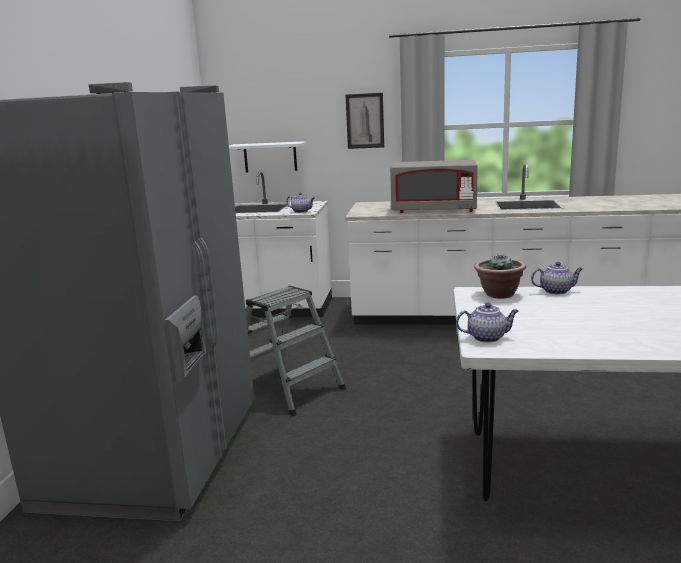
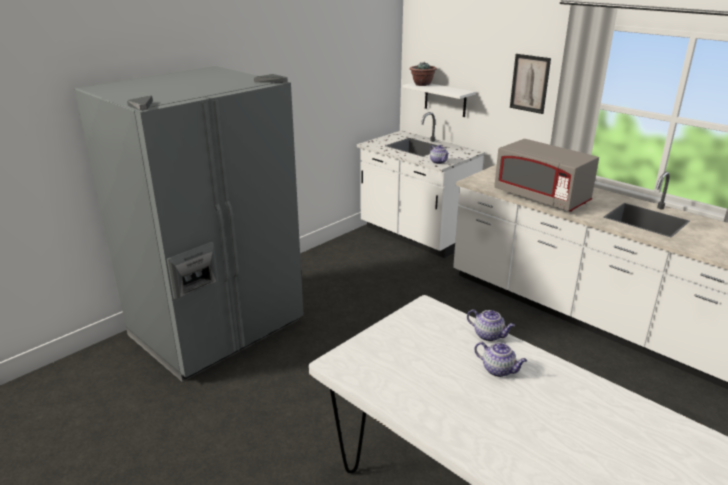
camera: 35 degrees right, 10 degrees up
grey step ladder [246,286,346,416] -> none
teapot [456,303,519,343] -> teapot moved to [474,342,527,377]
potted plant [474,255,526,299] -> potted plant moved to [410,62,437,86]

